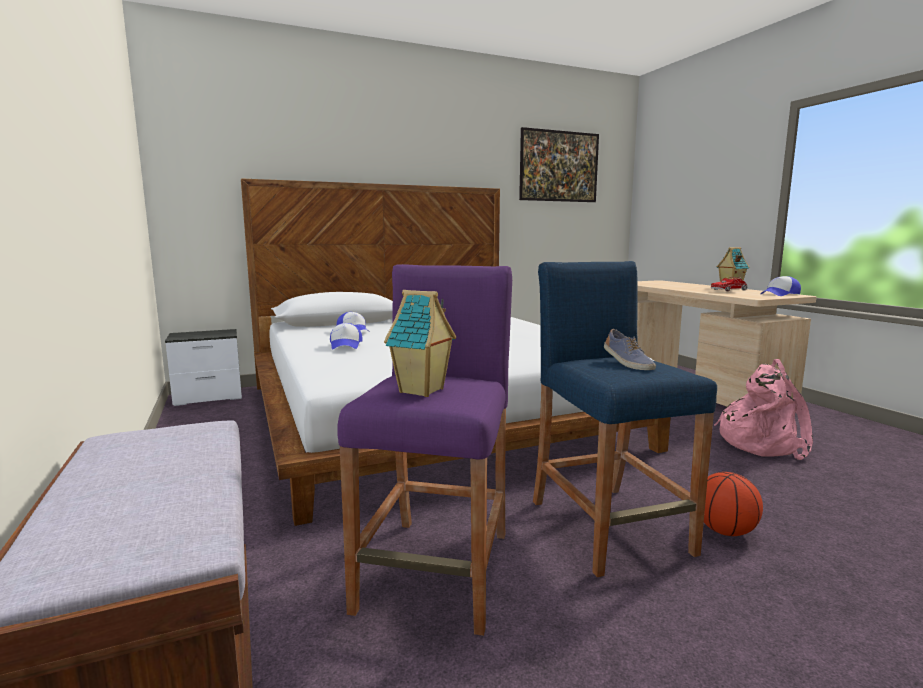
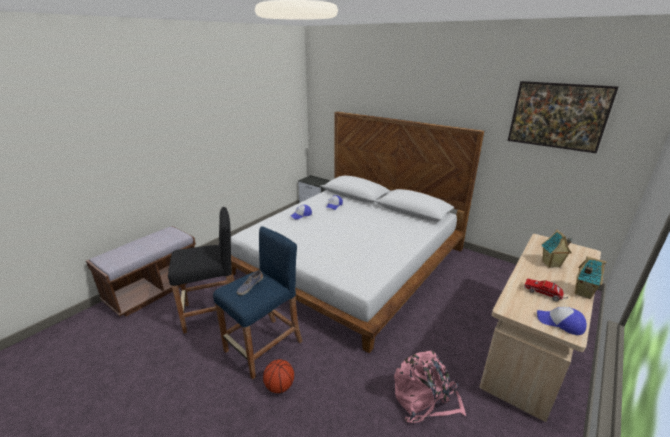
camera: 60 degrees right, 15 degrees up
purple stool [337,264,512,636] -> black stool [168,207,235,334]
toy house [384,290,456,397] -> toy house moved to [541,230,572,268]

